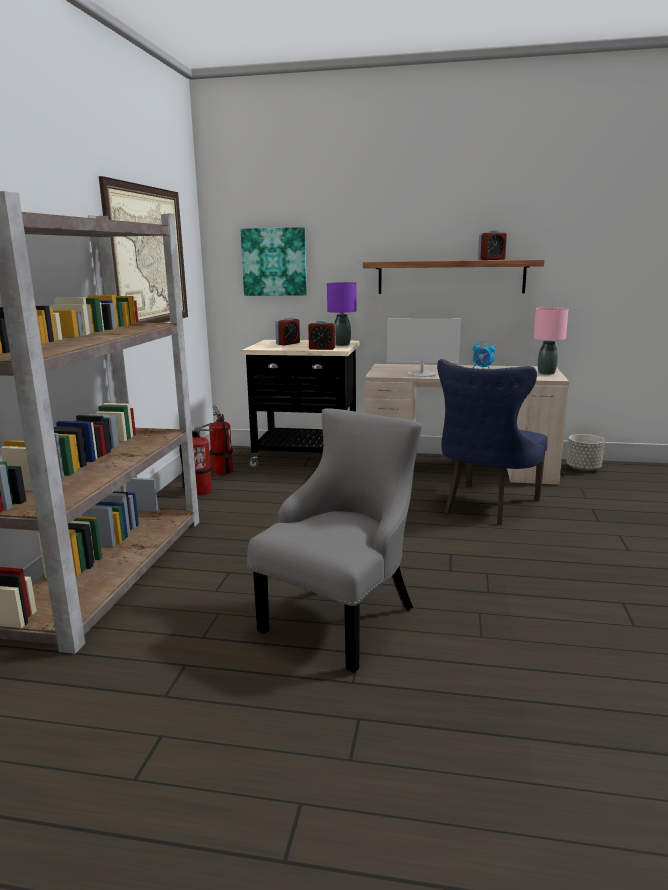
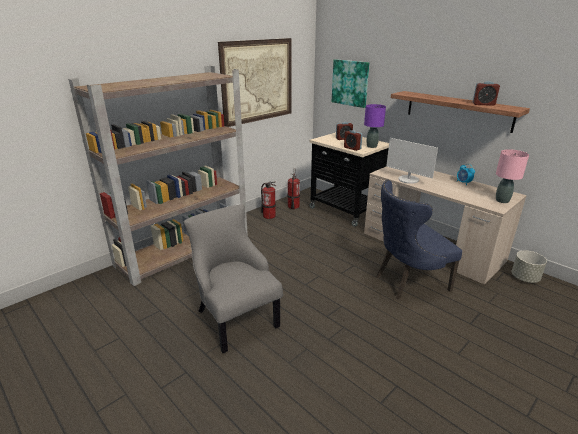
camera: 35 degrees right, 10 degrees up
grey chair [247,408,422,673] -> grey chair turned 105 degrees counterclockwise [184,205,283,353]

